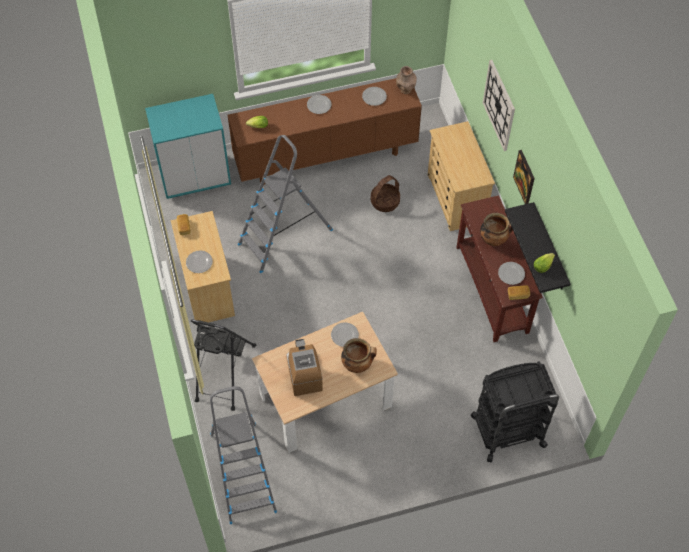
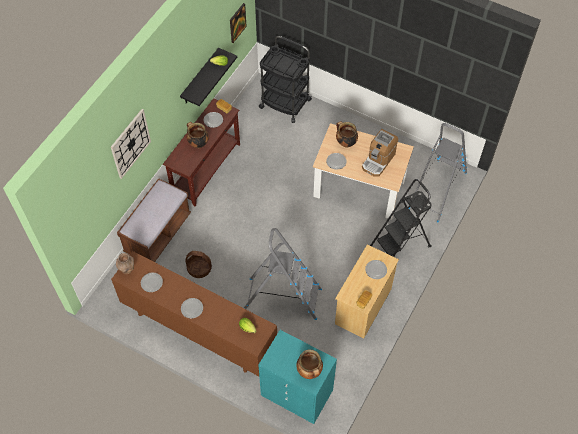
camera: 135 degrees left, 0 degrees up
beige dresser [428,121,495,231] -> brown bench [117,178,191,262]
picture [513,150,535,204] -> picture moved to [230,3,247,43]
none -> cooking pot [296,349,323,379]

